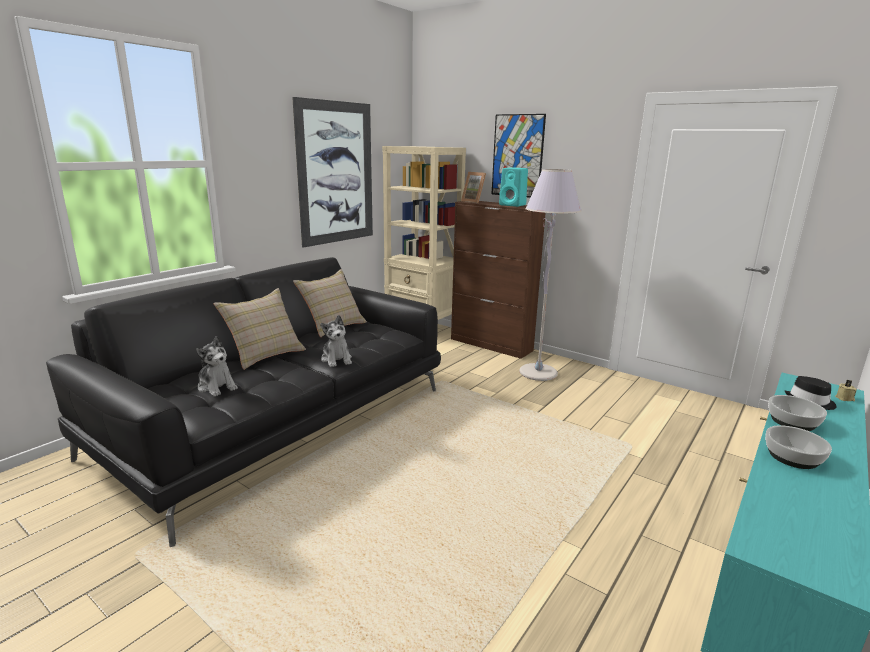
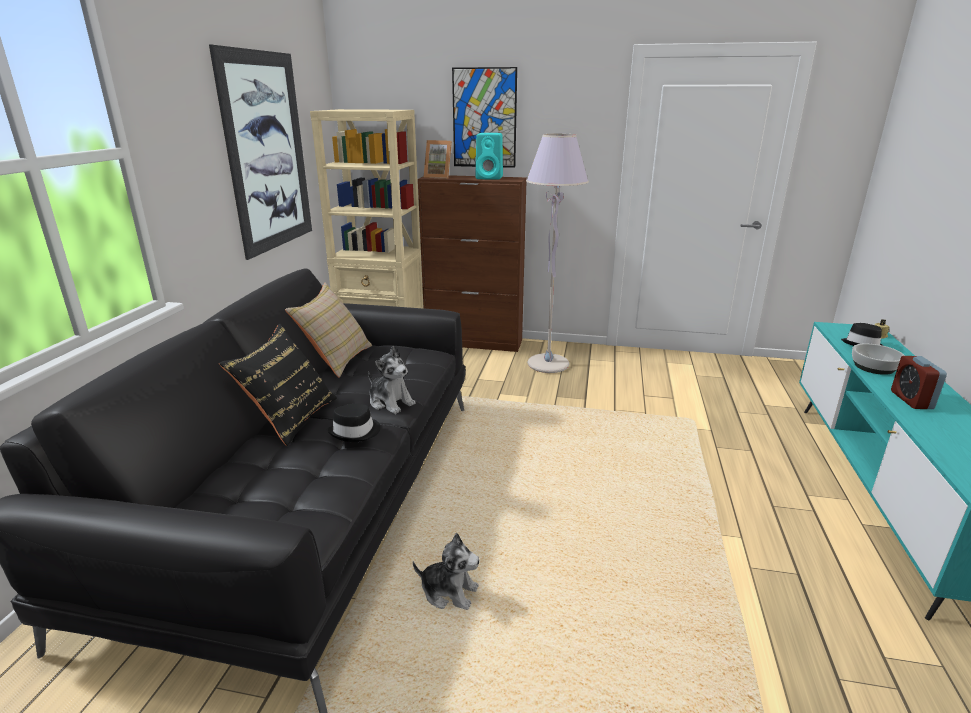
camera: 25 degrees left, 5 degrees up
plush toy [196,336,238,397] -> plush toy moved to [413,533,480,610]
beige pillow [214,288,306,370] -> black pillow [219,324,337,446]
bowl [765,425,832,469] -> alarm clock [891,356,947,409]
none -> black hat [327,403,381,442]

